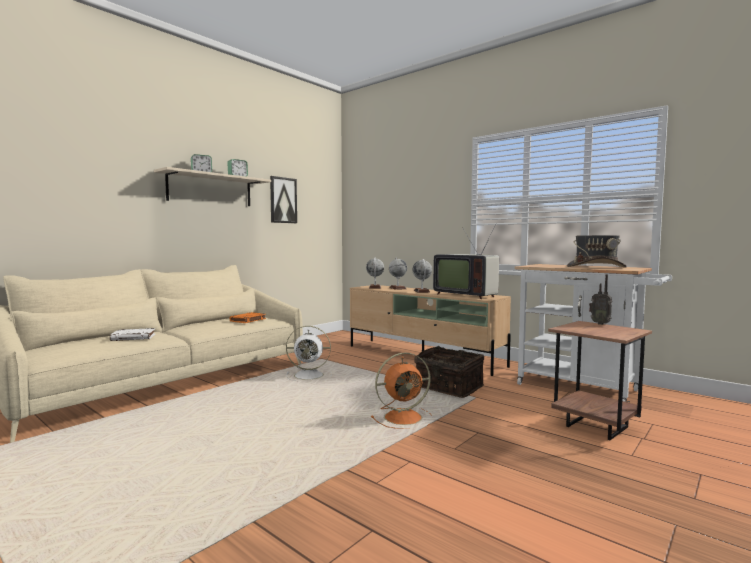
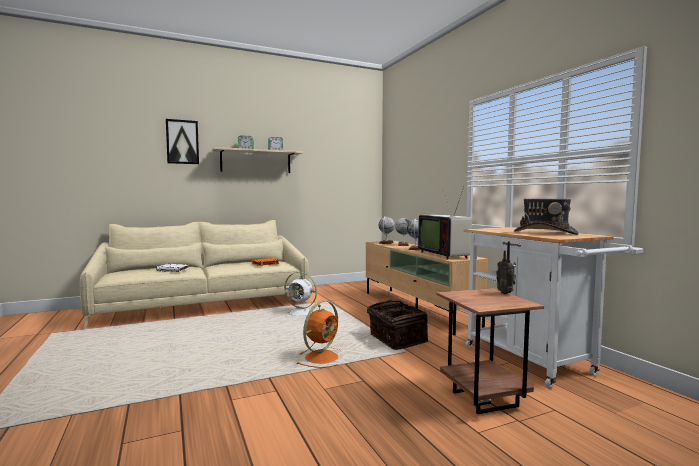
camera: 25 degrees right, 0 degrees up
picture [270,176,297,223] -> picture moved to [166,119,199,164]
orange fan [371,352,432,429] -> orange fan turned 60 degrees counterclockwise [297,301,339,368]

